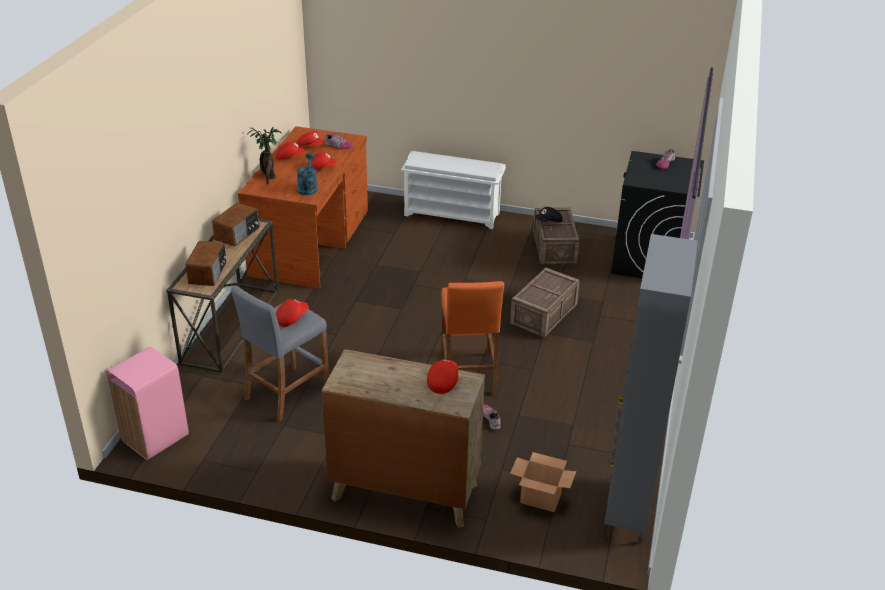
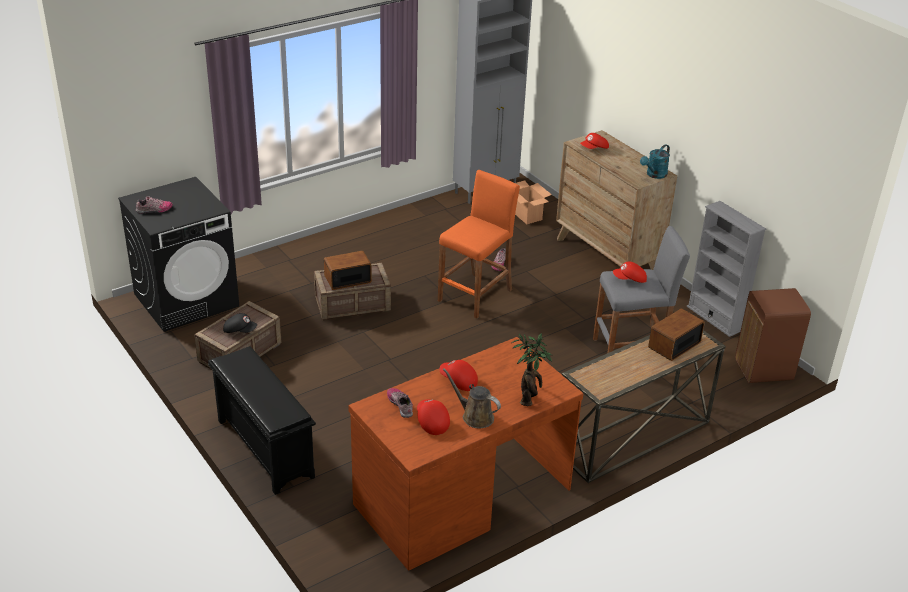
camera: 140 degrees left, 0 degrees up
pink trash can [106,347,189,460] -> brown trash can [735,288,811,383]
radio [212,203,259,246] -> radio moved to [324,251,372,290]
red cap [276,142,305,160] -> brown watering can [443,368,501,428]
turquoise watering can [297,153,317,195] -> turquoise watering can moved to [640,144,670,179]
white shoe rack [401,151,506,229] -> black shoe rack [208,346,316,495]
none -> grey bookcase [687,201,766,337]

